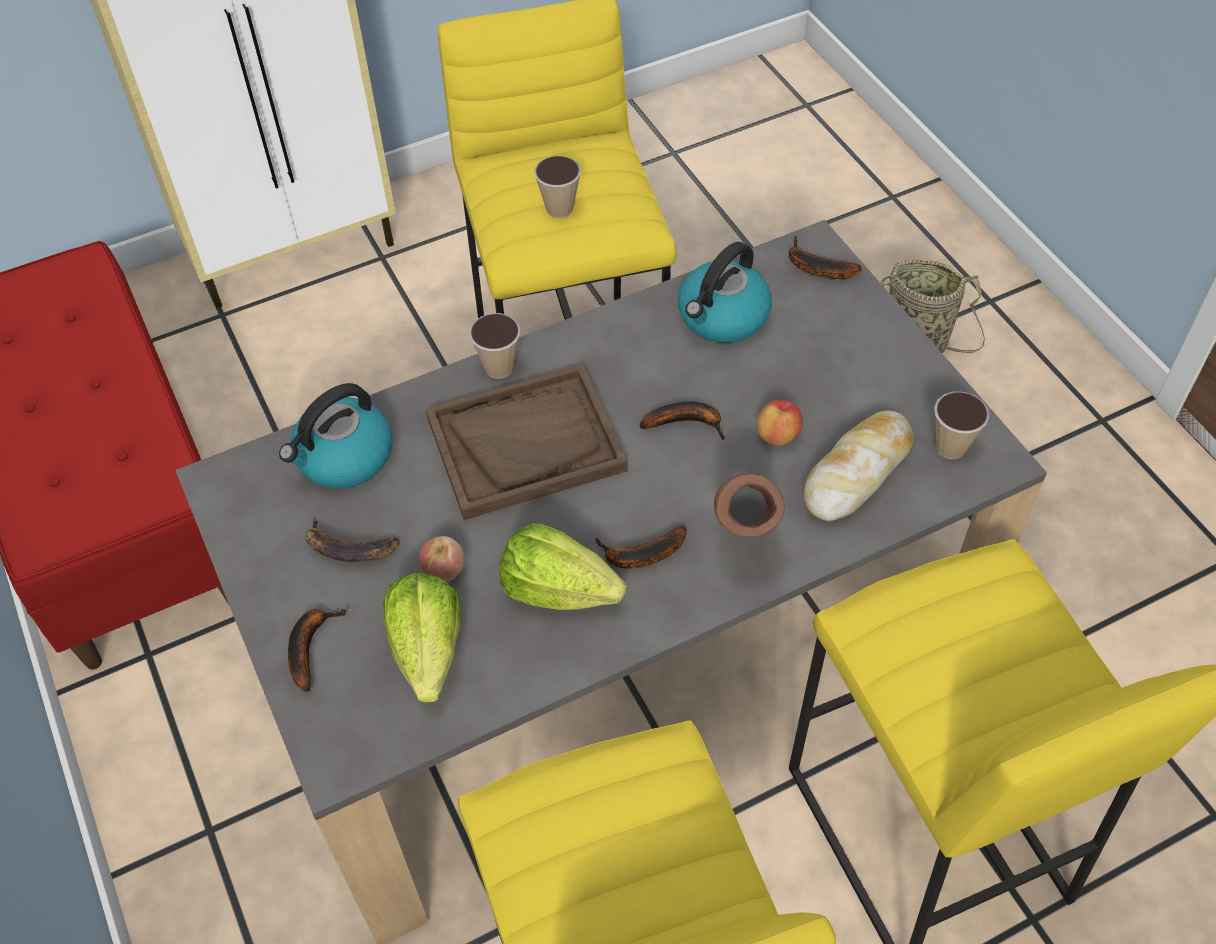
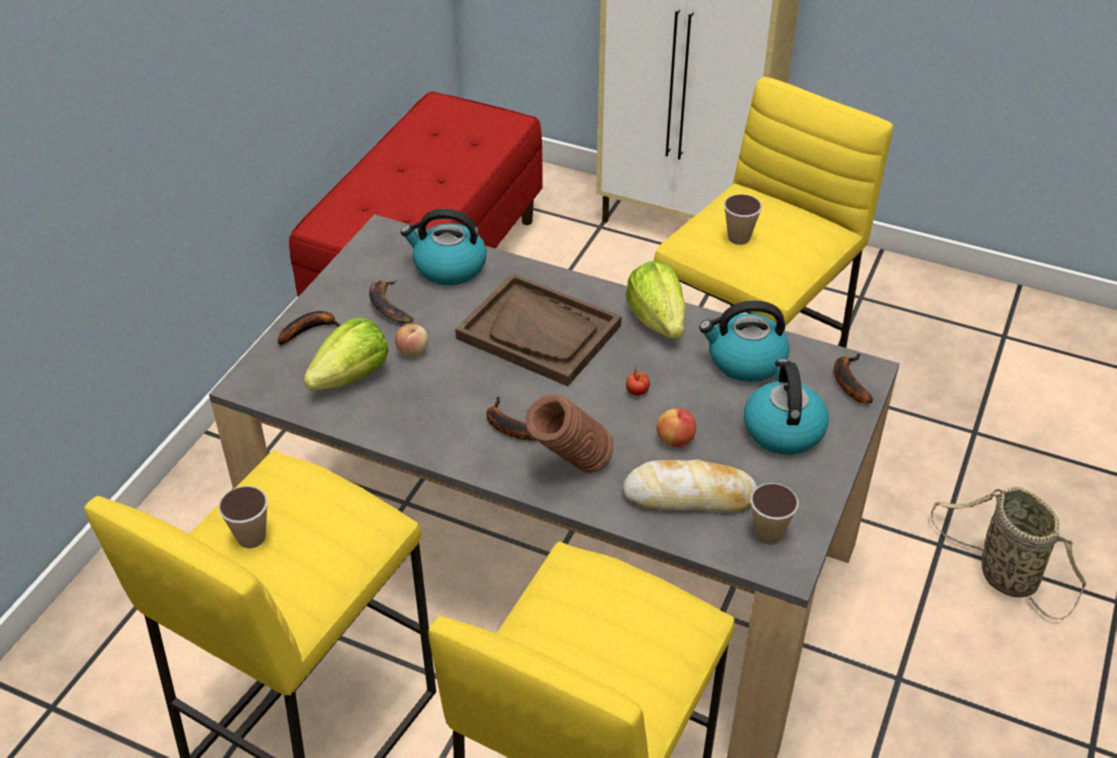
camera: 50 degrees right, 10 degrees down
cup [470,313,520,379] -> cup moved to [218,486,268,548]
lettuce [499,523,627,610] -> lettuce moved to [625,261,686,338]
banana [640,402,726,440] -> tomato [626,366,650,396]
none -> kettle [744,359,829,455]

